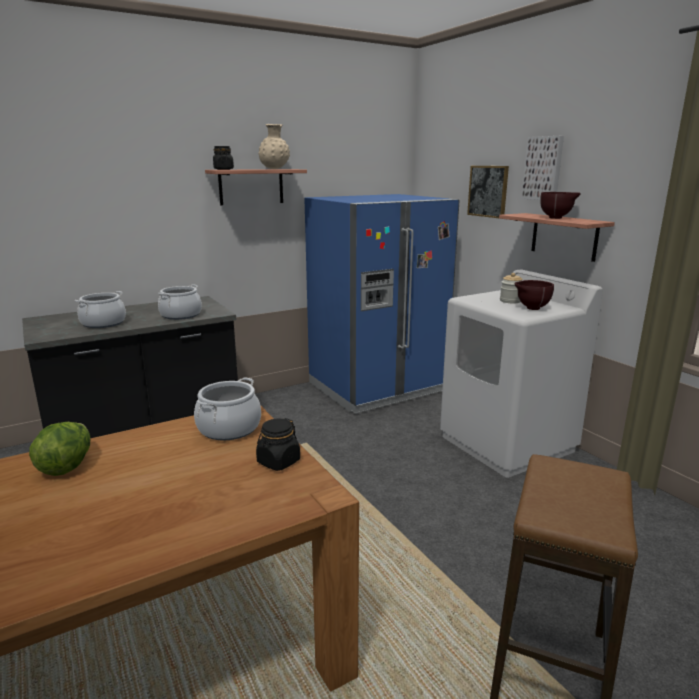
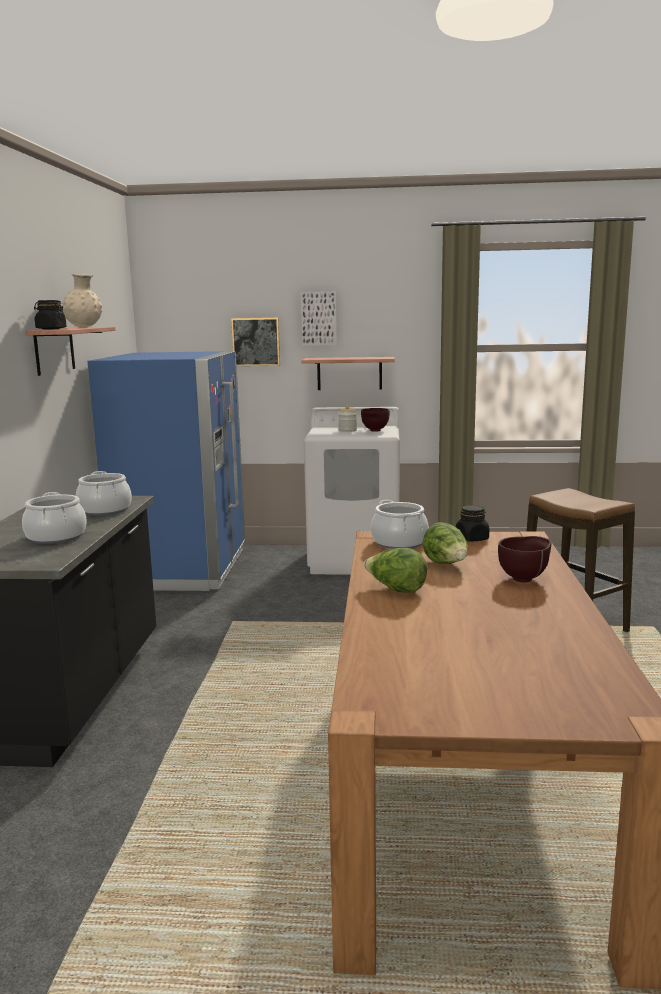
camera: 55 degrees left, 5 degrees down
brown bowl [540,192,581,219] -> brown bowl moved to [498,536,551,582]
none -> lettuce [423,522,468,564]

